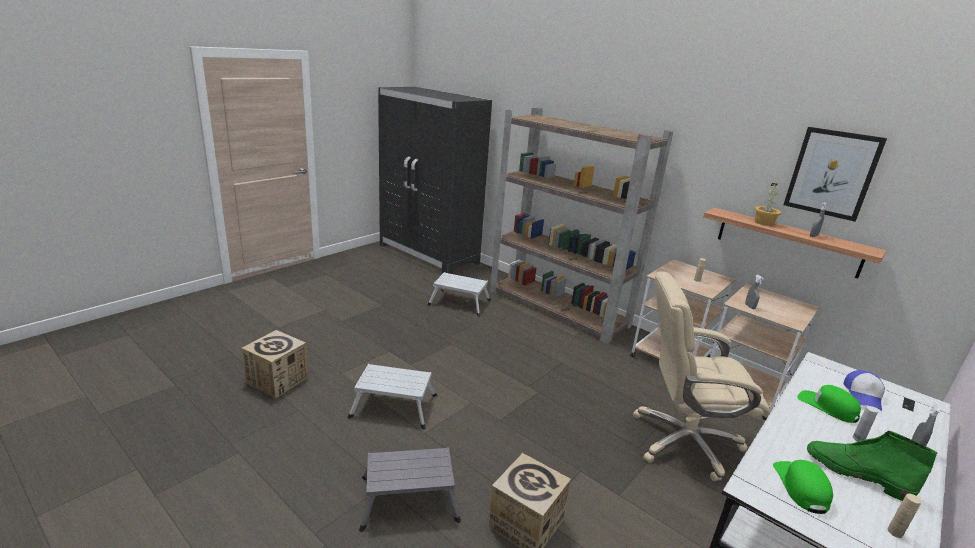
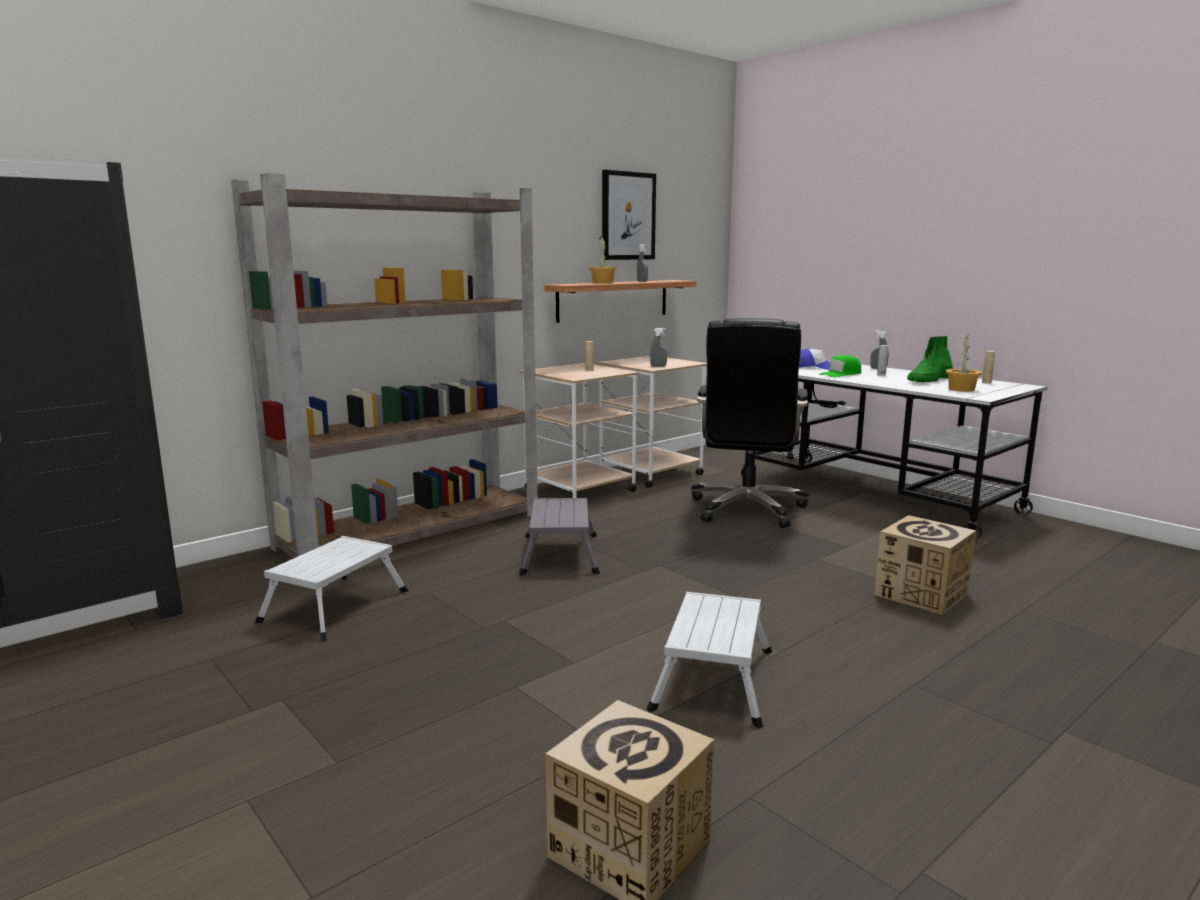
camera: 80 degrees left, 10 degrees down
grey step ladder [359,447,461,532] -> grey step ladder moved to [519,498,600,576]
beige office chair [633,271,770,481] -> black office chair [691,318,809,528]
green cap [773,460,833,514] -> potted plant [946,334,982,392]

